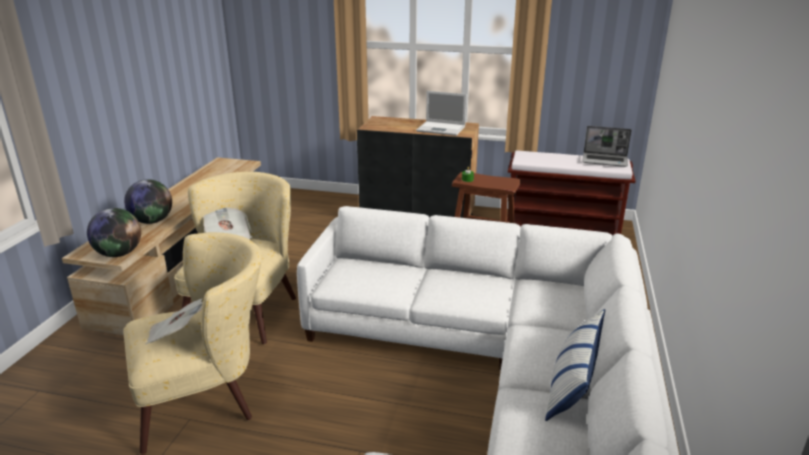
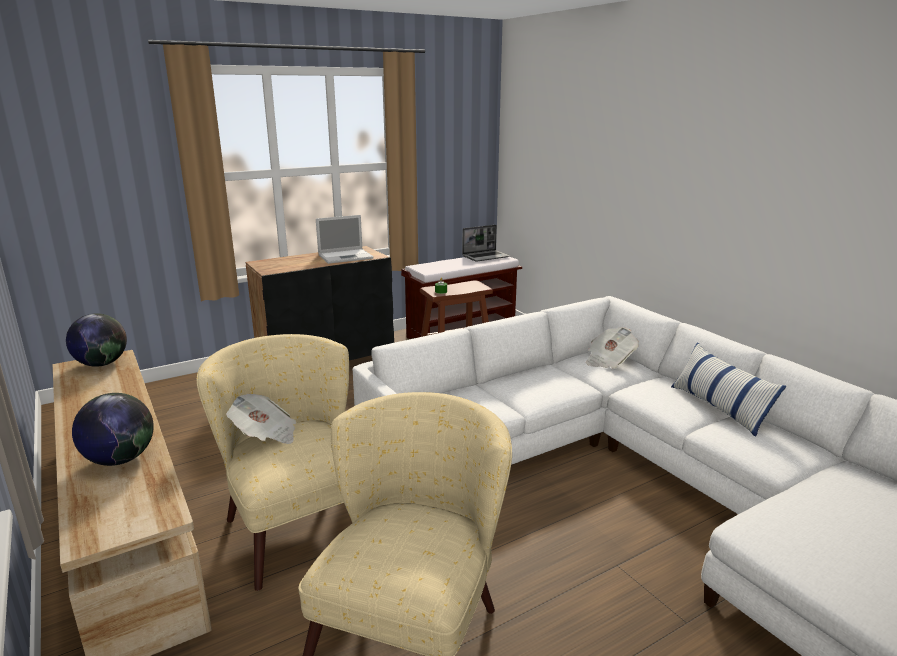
camera: 45 degrees left, 5 degrees down
globe [87,208,141,257] -> globe moved to [66,313,127,367]
newspaper [145,299,203,345] -> newspaper moved to [586,327,639,369]

